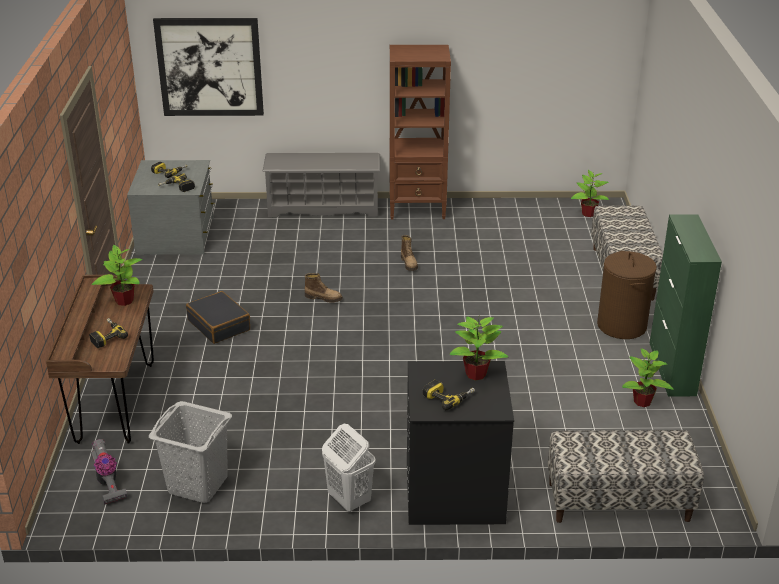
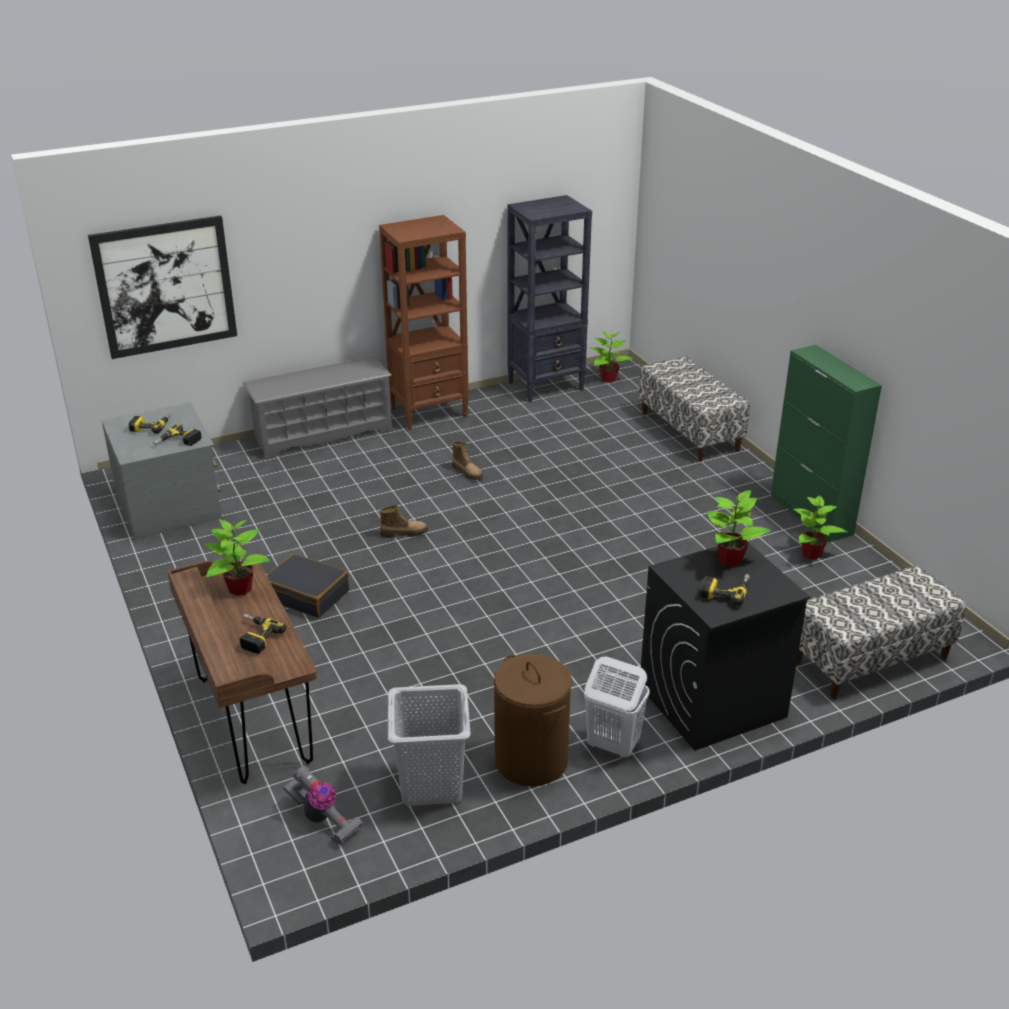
camera: 25 degrees left, 0 degrees up
brown laundry basket [597,251,657,339] -> brown laundry basket moved to [494,654,572,786]
none -> black bookcase [507,195,592,403]

